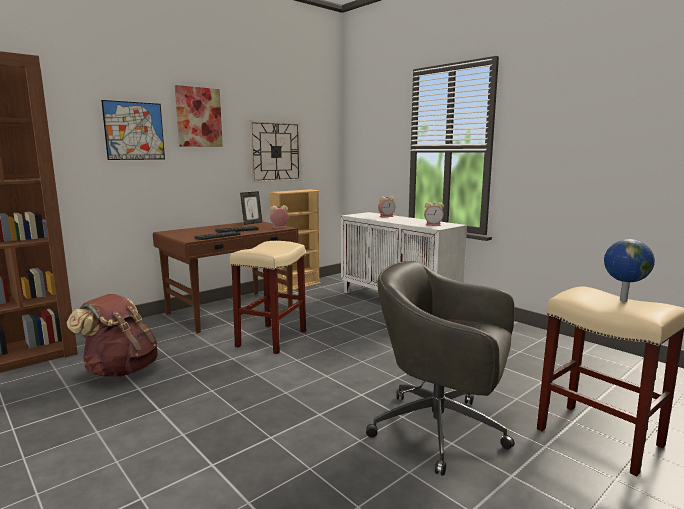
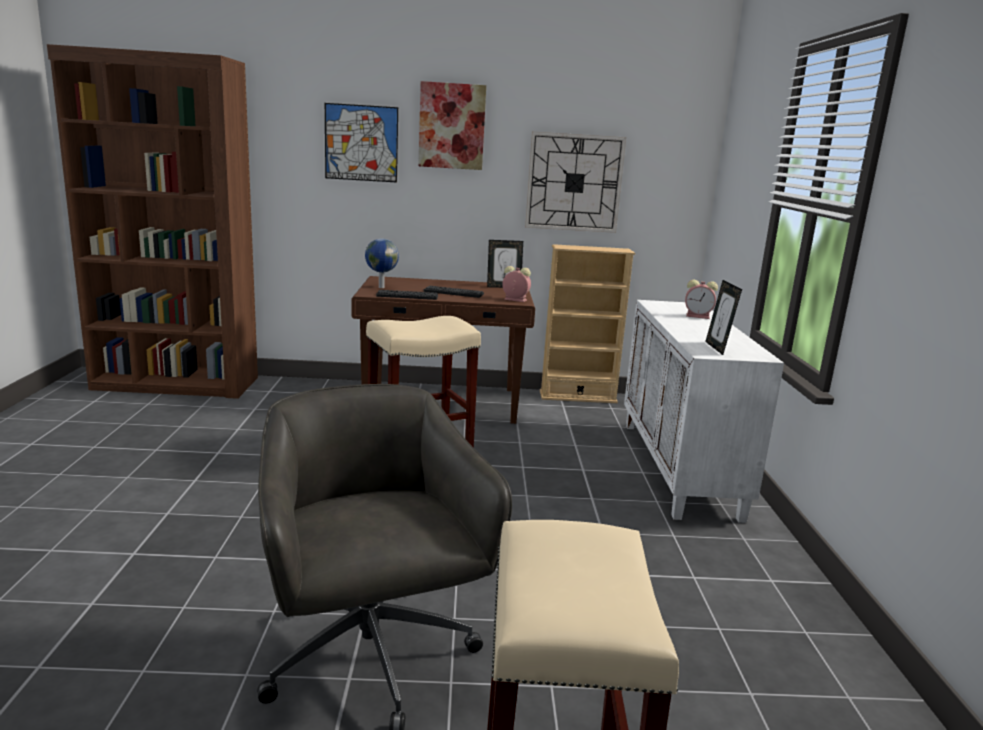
camera: 40 degrees right, 5 degrees up
brown backpack [67,294,158,377] -> none
alarm clock [424,202,444,226] -> picture frame [705,280,742,355]
globe [604,239,655,302] -> globe moved to [365,239,399,288]

